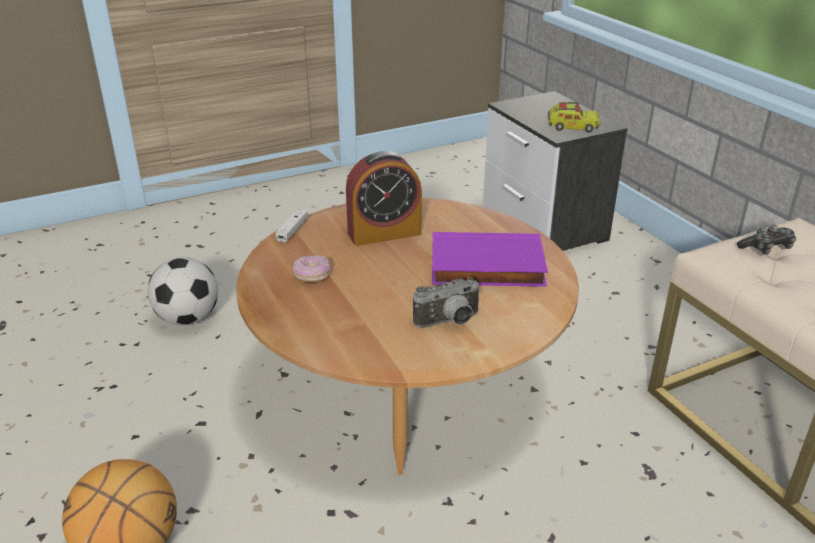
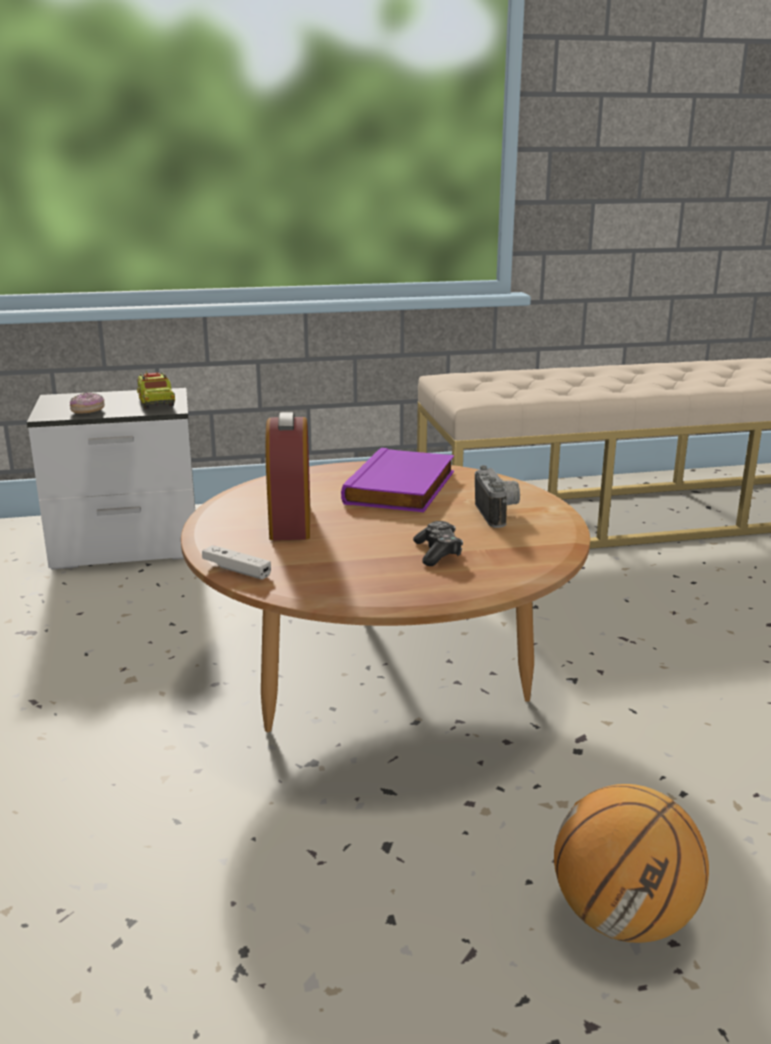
camera: 75 degrees left, 10 degrees down
football [147,257,218,325] -> none
donut [293,255,331,282] -> donut moved to [70,392,105,414]
toy truck [548,102,601,133] -> toy truck turned 135 degrees clockwise [137,372,175,409]
game controller [737,225,796,255] -> game controller moved to [413,521,463,566]

